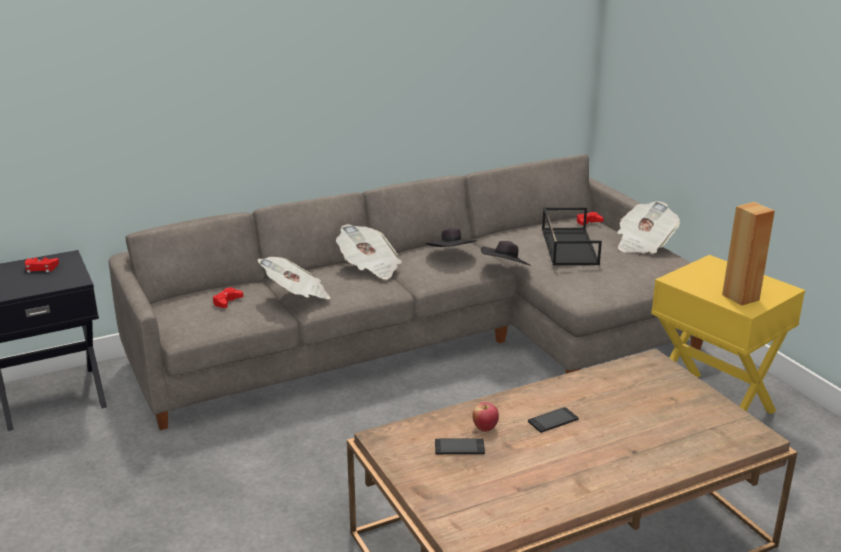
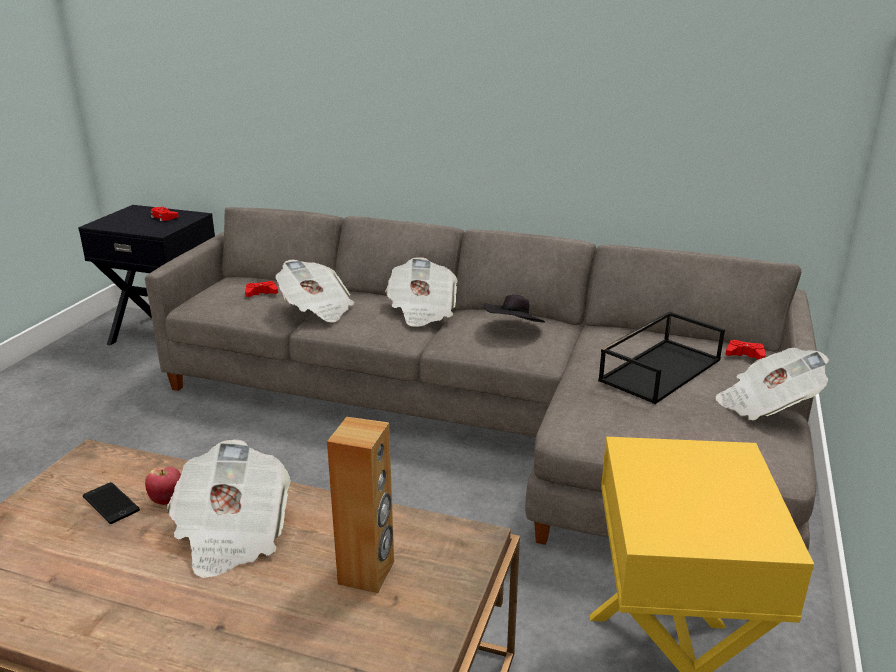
camera: 45 degrees right, 0 degrees up
black hat [481,241,530,265] -> none
phone [528,407,579,433] -> newspaper [167,440,291,578]
brown speaker [722,202,775,306] -> brown speaker moved to [327,417,394,593]

